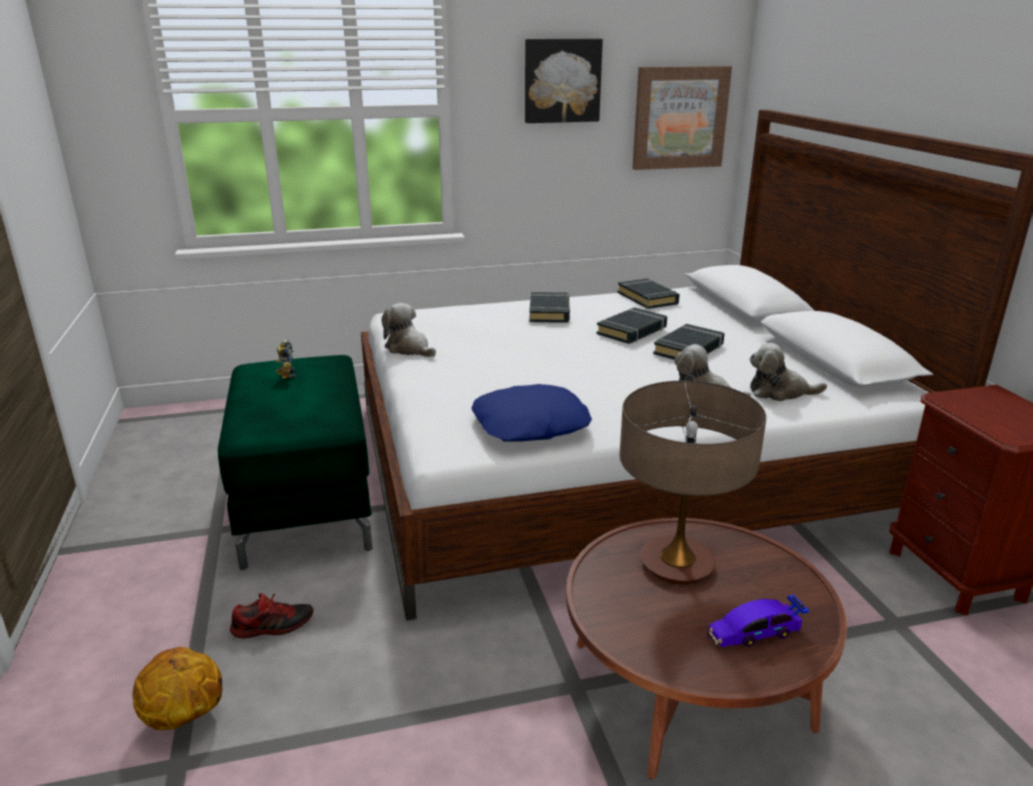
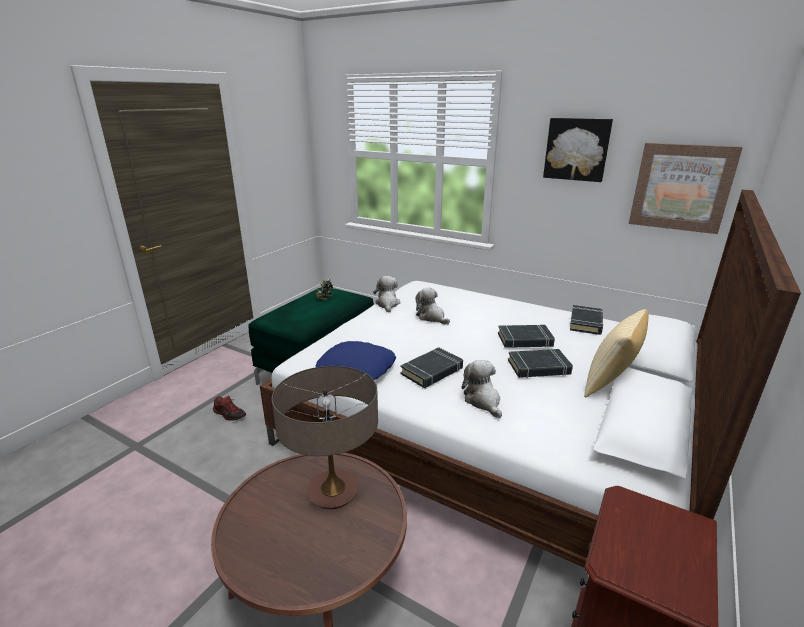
camera: 45 degrees right, 0 degrees up
basketball [133,647,222,730] -> none
black book [529,292,570,323] -> black book moved to [401,347,463,388]
toy car [707,595,809,647] -> none
plush toy [750,343,827,401] -> plush toy moved to [415,288,450,325]
none -> pillow [584,309,649,398]

